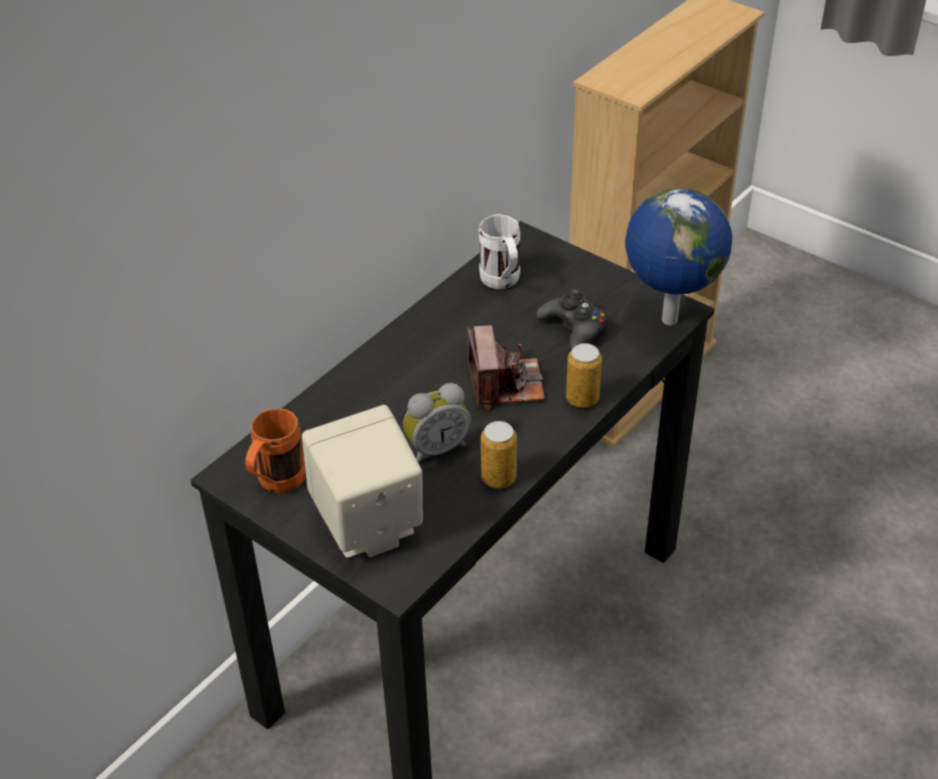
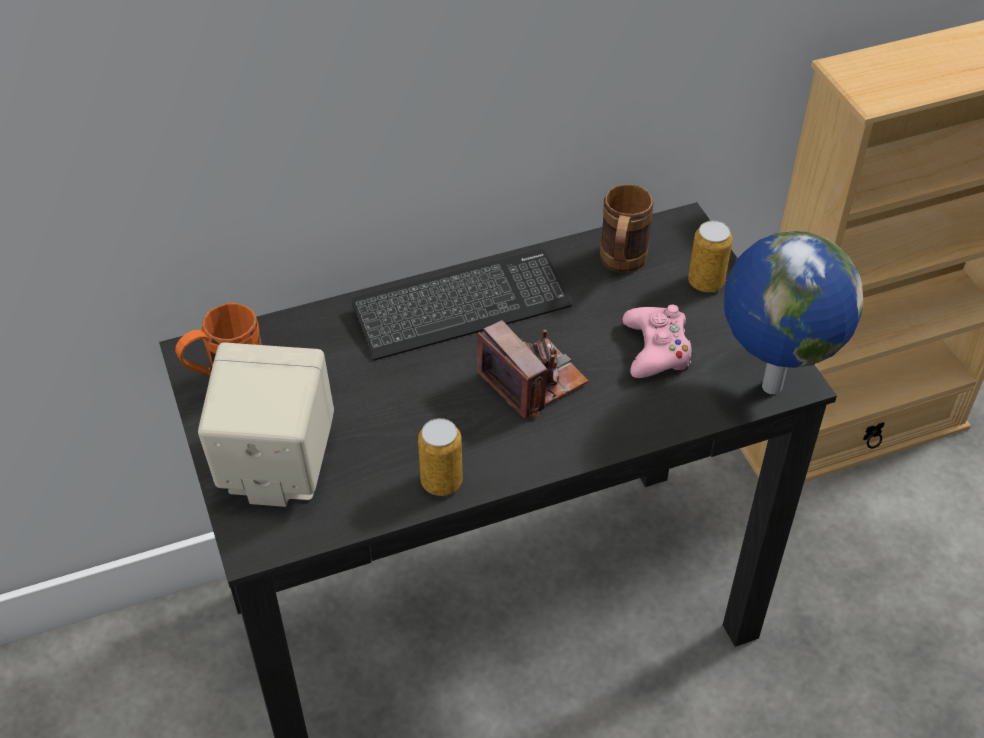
camera: 30 degrees right, 5 degrees up
alarm clock [403,383,471,463] -> none
camera [467,325,545,409] -> camera turned 60 degrees counterclockwise [477,320,588,418]
white mug [479,214,520,289] -> brown mug [600,184,653,273]
black game controller [536,289,608,349] -> pink game controller [623,305,692,378]
can [566,343,602,408] -> can moved to [688,221,733,292]
none -> keyboard [352,249,571,361]

